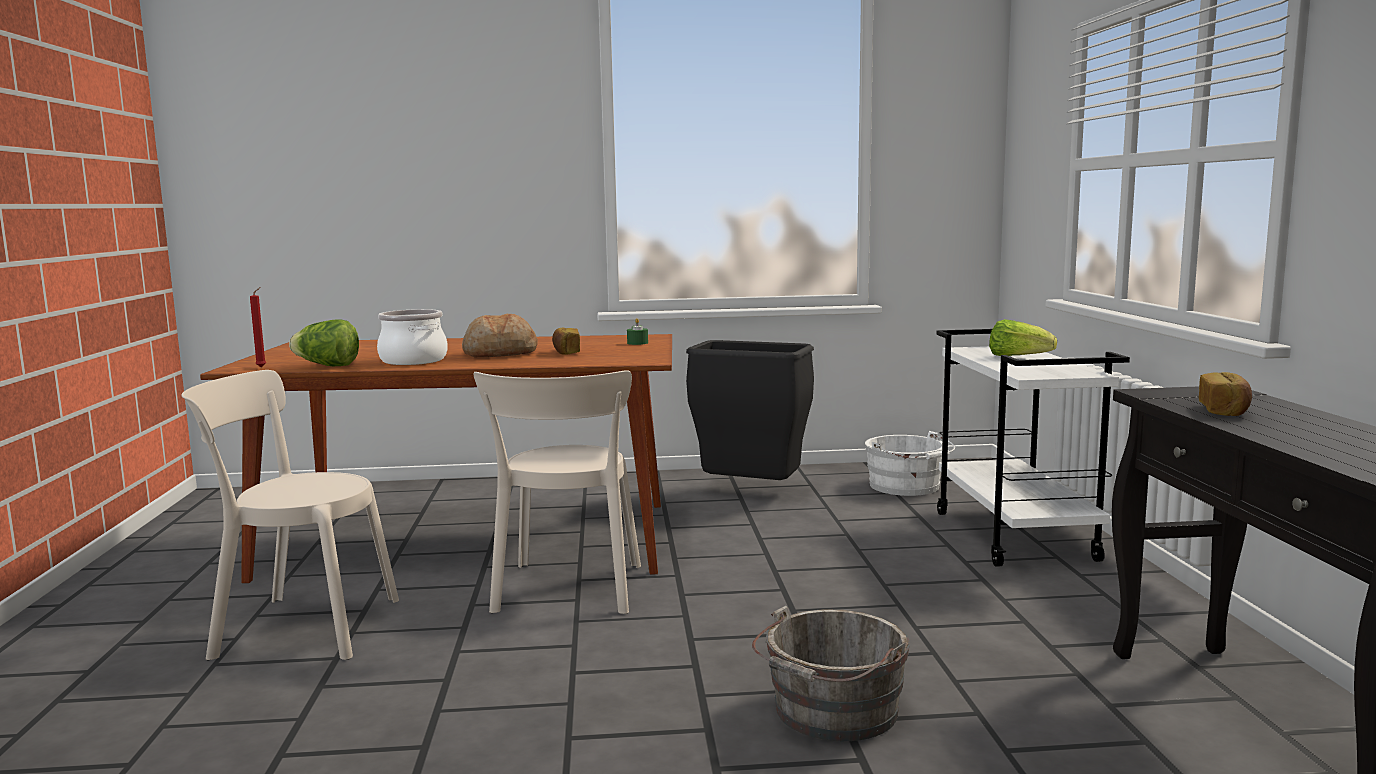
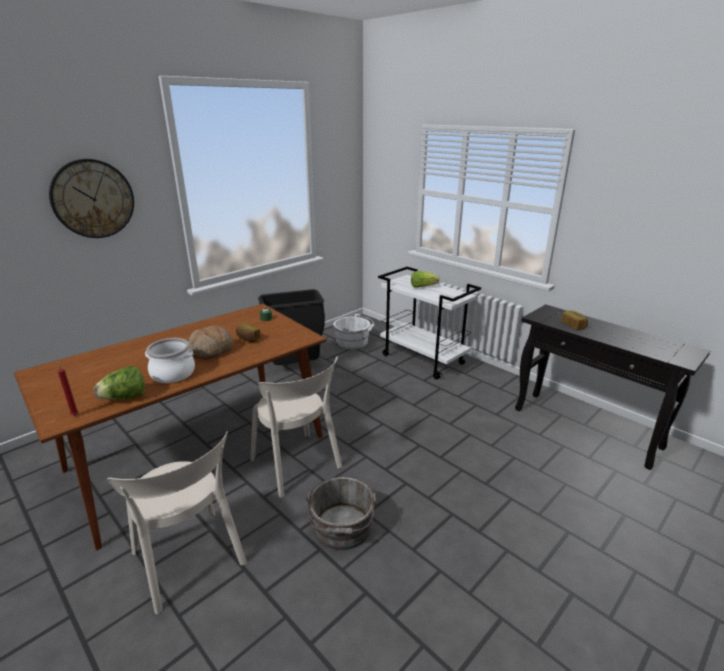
camera: 40 degrees left, 15 degrees up
beige chair [182,370,399,660] -> beige chair turned 90 degrees counterclockwise [108,431,247,614]
grey bucket [752,606,910,741] -> grey bucket moved to [306,477,377,550]
none -> wall clock [49,159,134,238]

